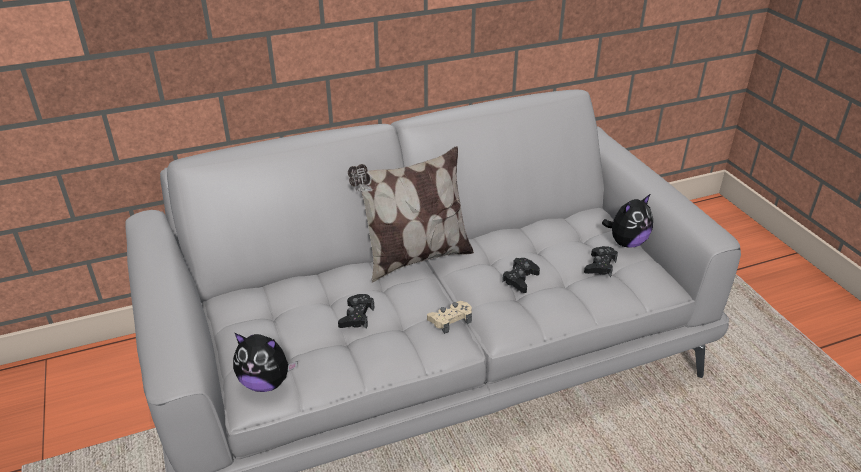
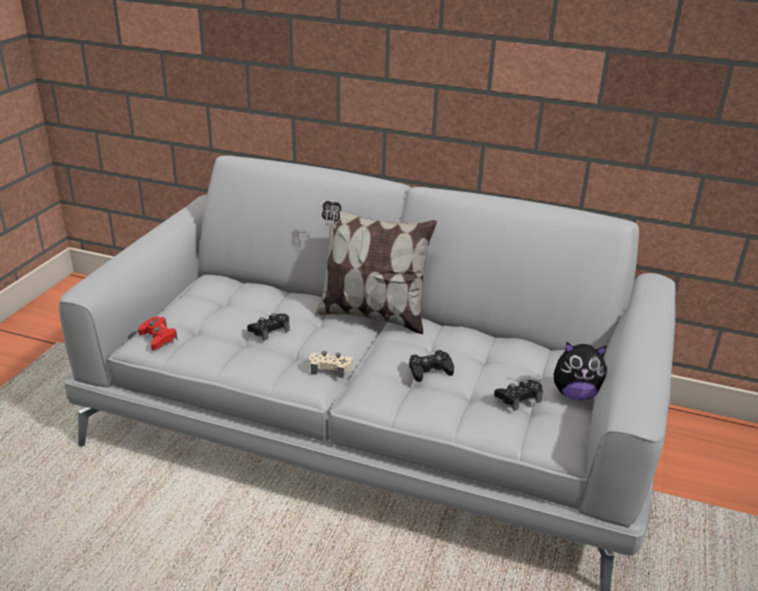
camera: 40 degrees right, 5 degrees down
plush toy [233,333,297,392] -> red game controller [138,317,178,350]

